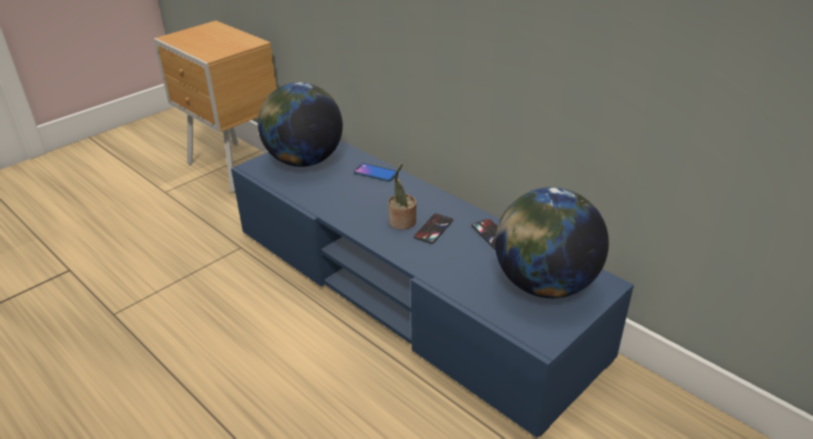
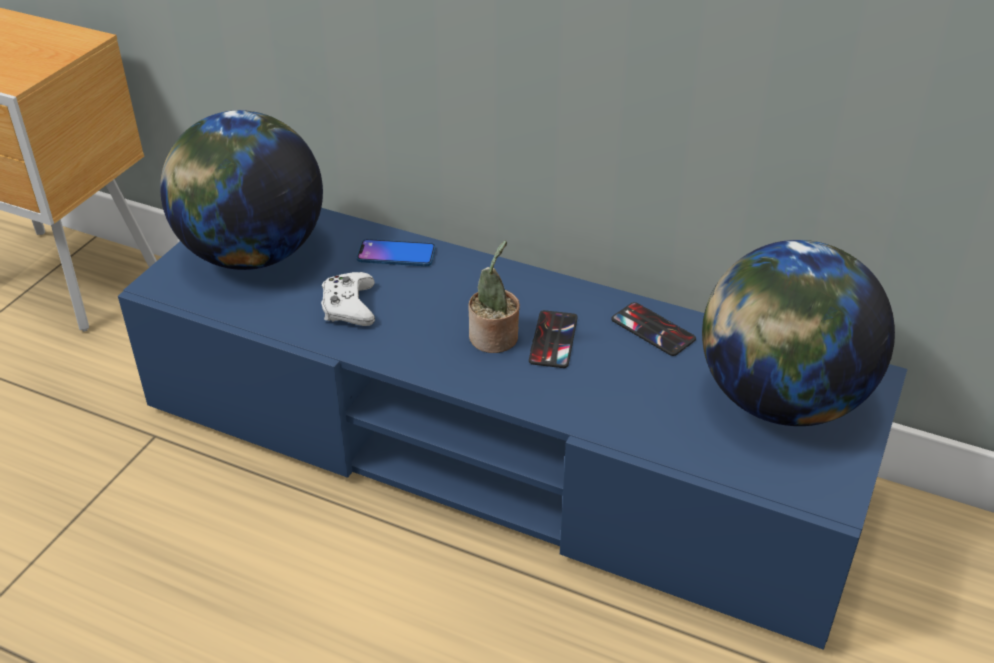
camera: 20 degrees left, 5 degrees up
none -> white game controller [321,272,375,326]

